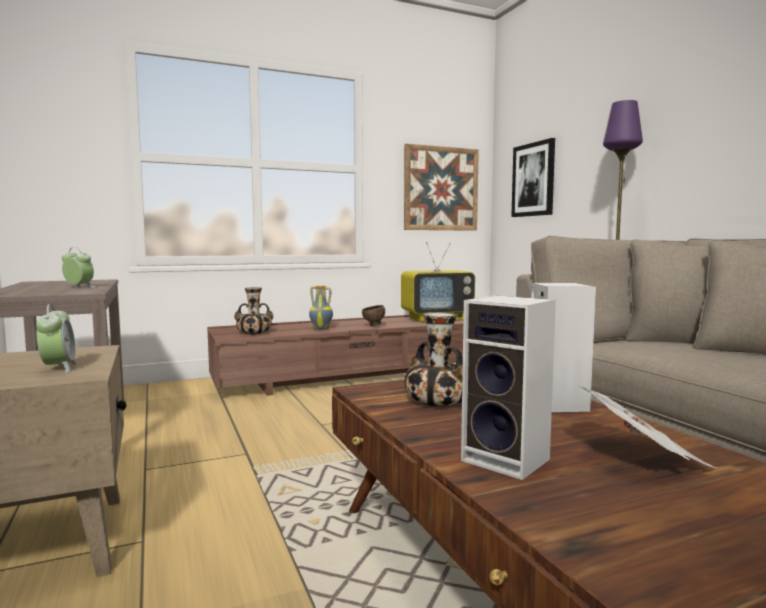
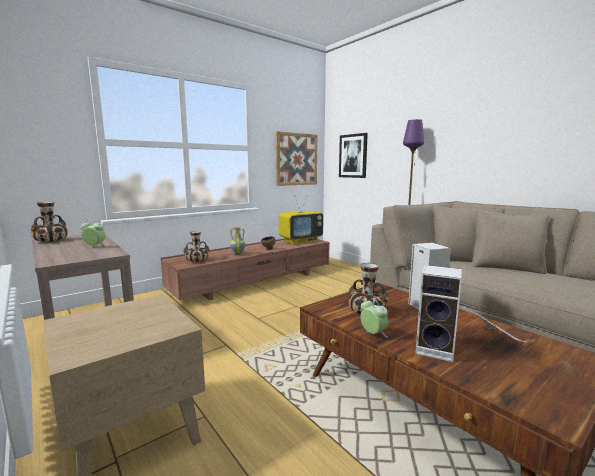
camera: 15 degrees left, 5 degrees up
alarm clock [36,304,77,373] -> alarm clock moved to [360,298,388,338]
none -> vase [31,202,68,242]

